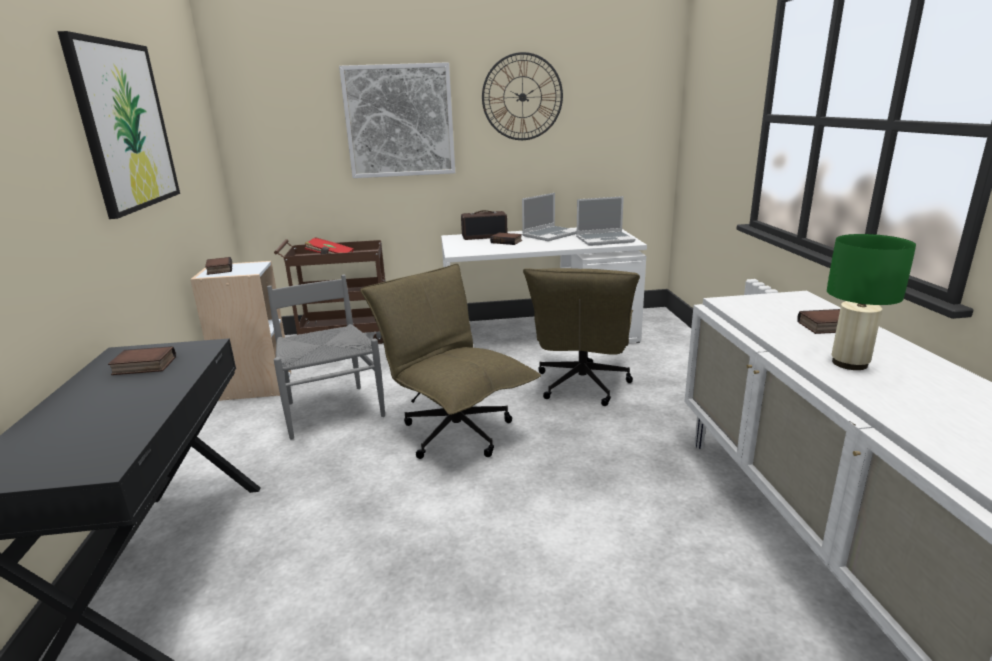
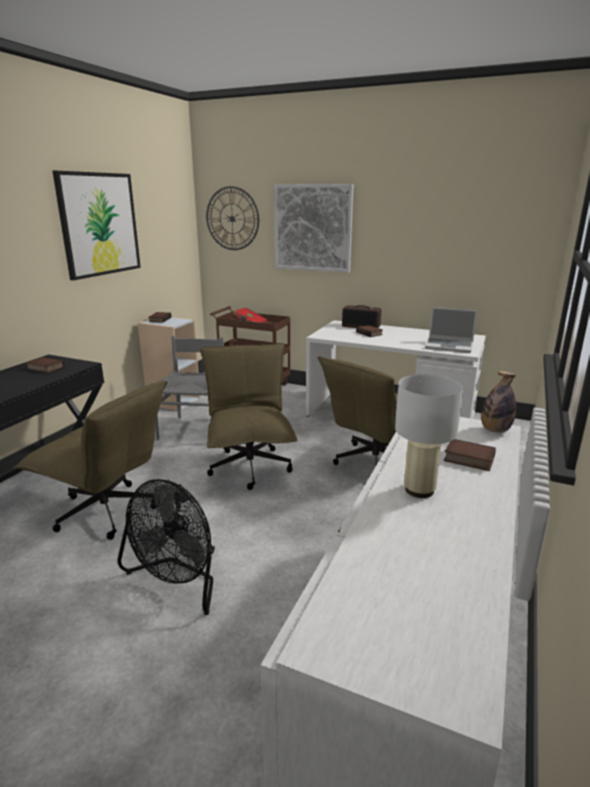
camera: 30 degrees right, 0 degrees up
wall clock [482,52,563,140] -> wall clock moved to [206,186,259,250]
laptop [522,193,577,241] -> none
green table lamp [827,234,916,370] -> white table lamp [395,374,463,498]
none -> beige office chair [13,381,167,540]
none -> black fan [117,479,215,615]
none -> bottle [481,371,516,433]

